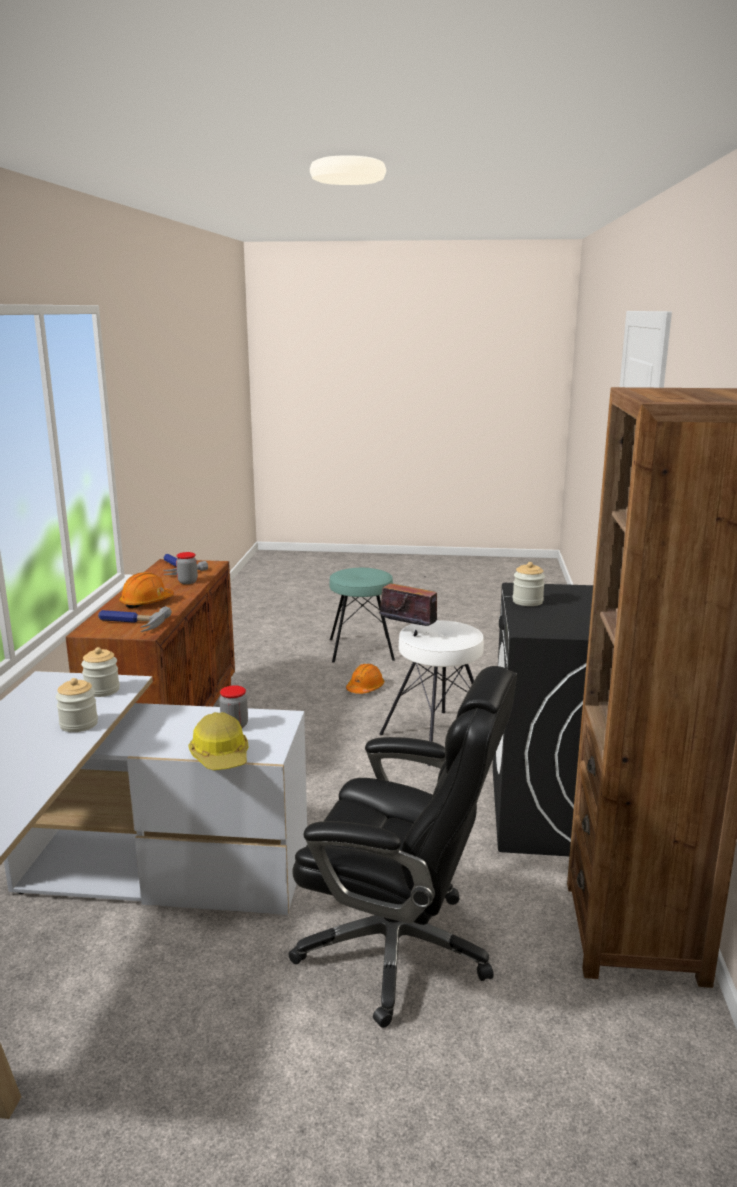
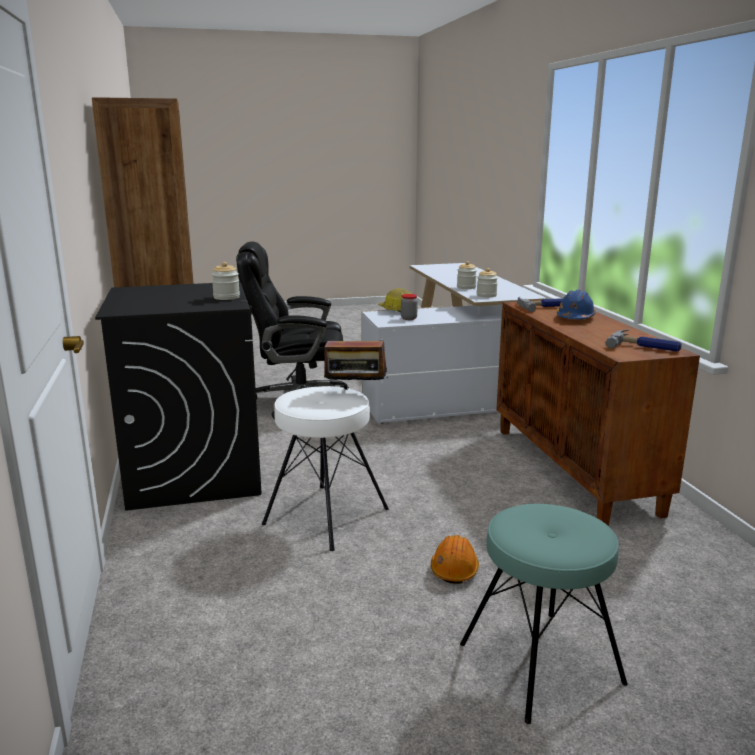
camera: 160 degrees right, 0 degrees up
orange hard hat [119,572,174,608] -> blue hard hat [556,290,596,319]
jar [176,552,198,584] -> none

